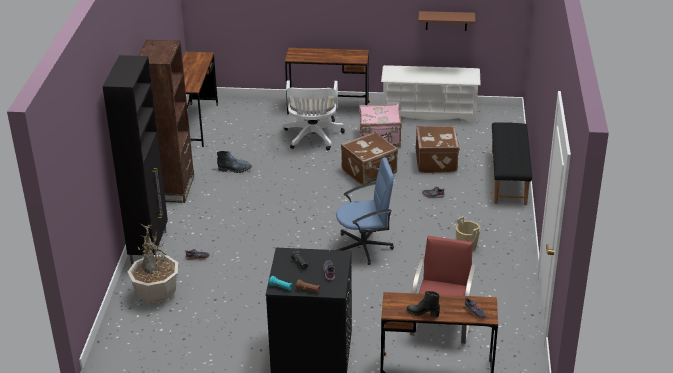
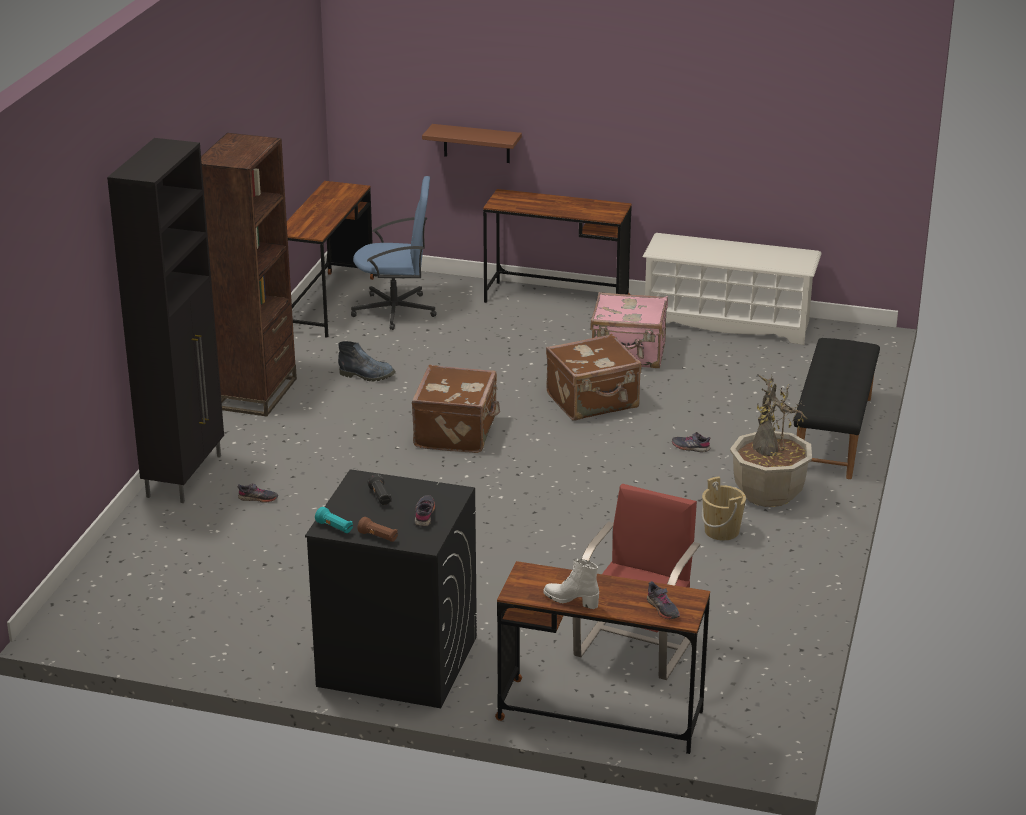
camera: 10 degrees right, 5 degrees down
potted plant [128,223,178,304] -> potted plant moved to [730,374,812,507]
white office chair [283,80,345,151] -> none
blue office chair [336,157,394,265] -> blue office chair moved to [351,176,437,330]
black boot [406,291,440,317] -> white boot [543,559,599,609]
brown suitcase [416,126,460,173] -> brown suitcase moved to [412,365,500,453]
brown shelf [418,11,475,31] -> brown shelf moved to [422,124,522,163]

